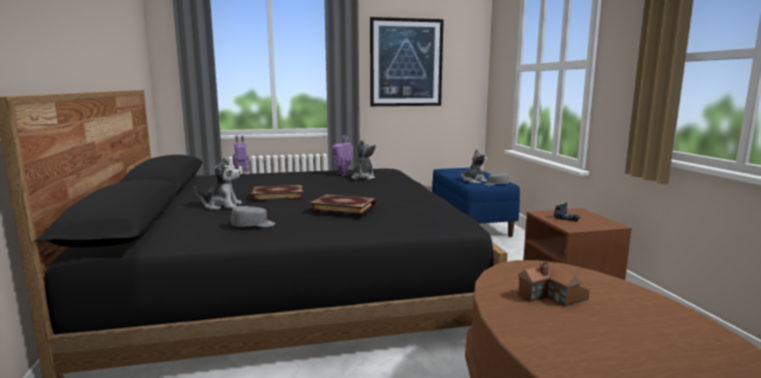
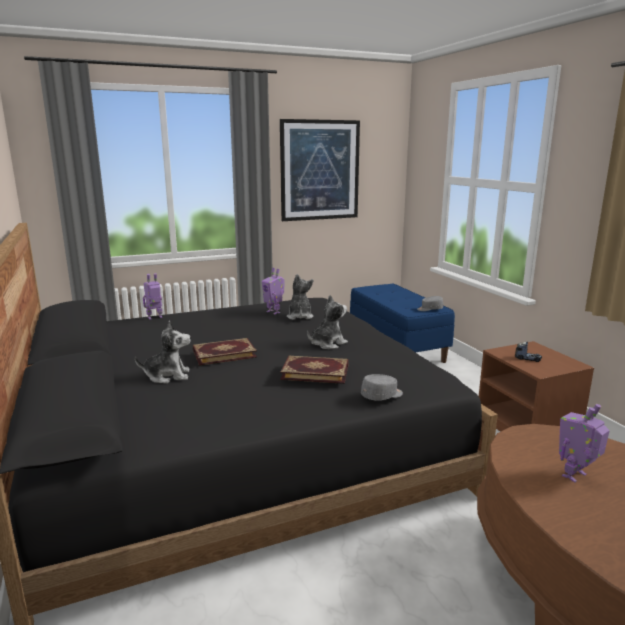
camera: 10 degrees left, 5 degrees up
grey cap [231,206,275,227] -> grey cap moved to [361,374,403,401]
plush toy [461,149,488,183] -> plush toy moved to [307,295,348,349]
toy house [518,262,590,307] -> toy robot [559,404,610,482]

